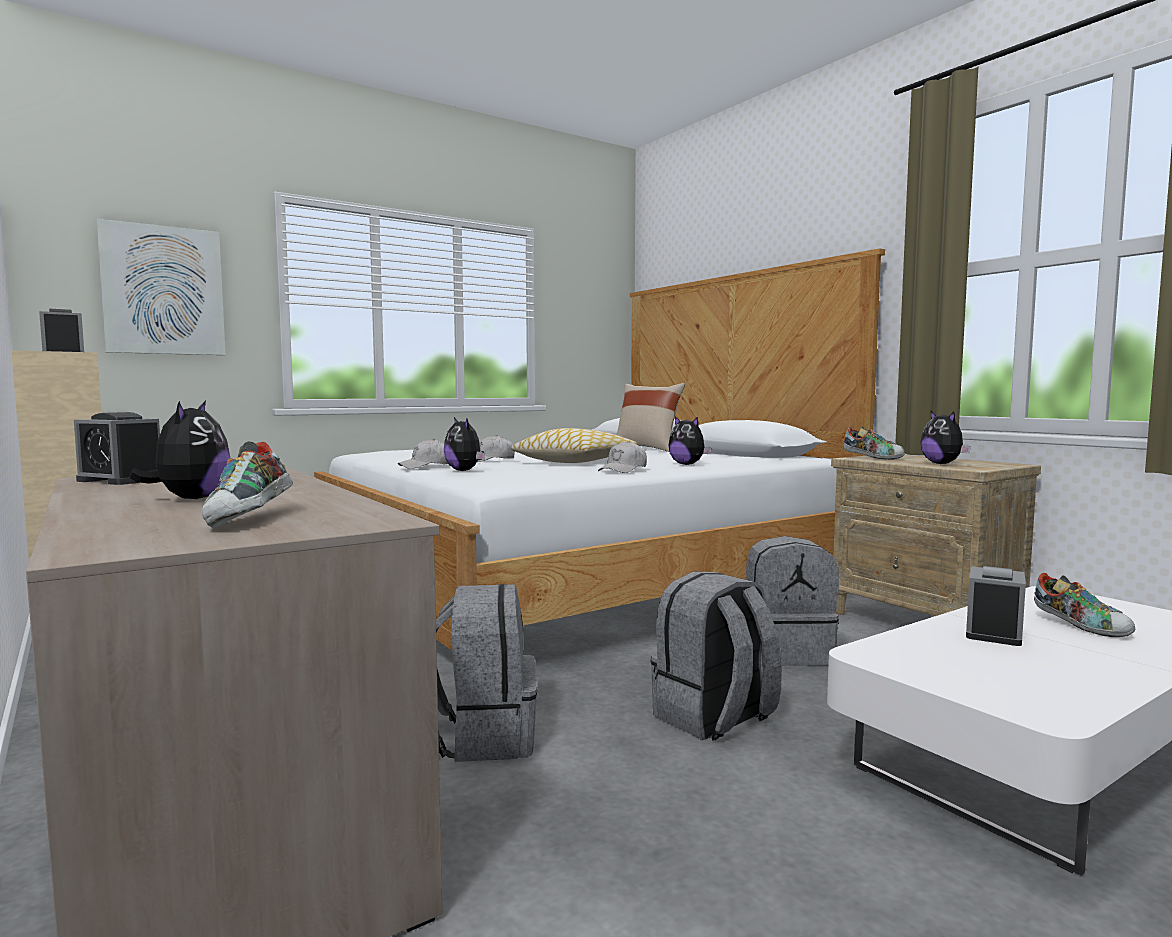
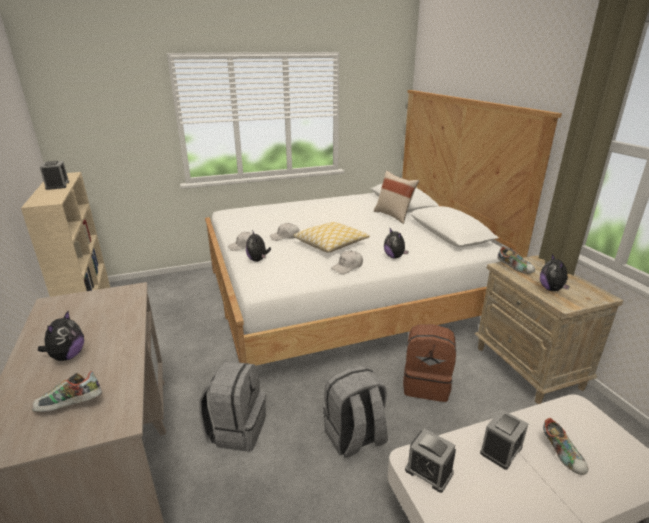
camera: 15 degrees right, 20 degrees up
alarm clock [74,412,160,485] -> alarm clock moved to [405,428,456,493]
picture [97,219,226,355] -> none
shoe [202,441,293,528] -> shoe turned 60 degrees clockwise [32,371,102,412]
grey backpack [746,536,839,666] -> brown backpack [403,324,456,402]

